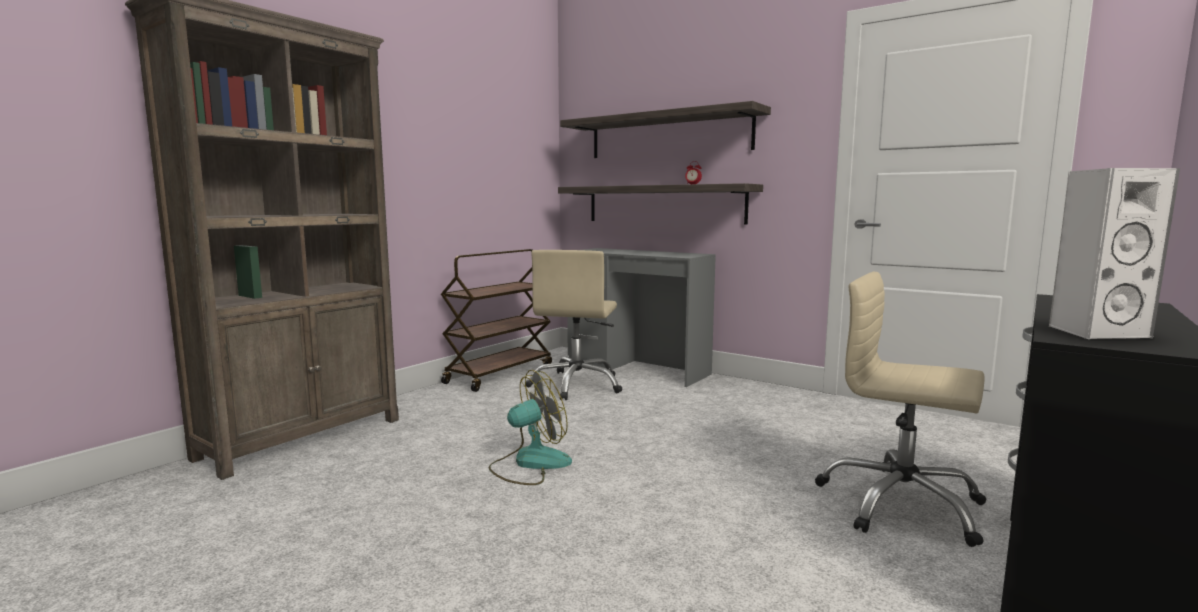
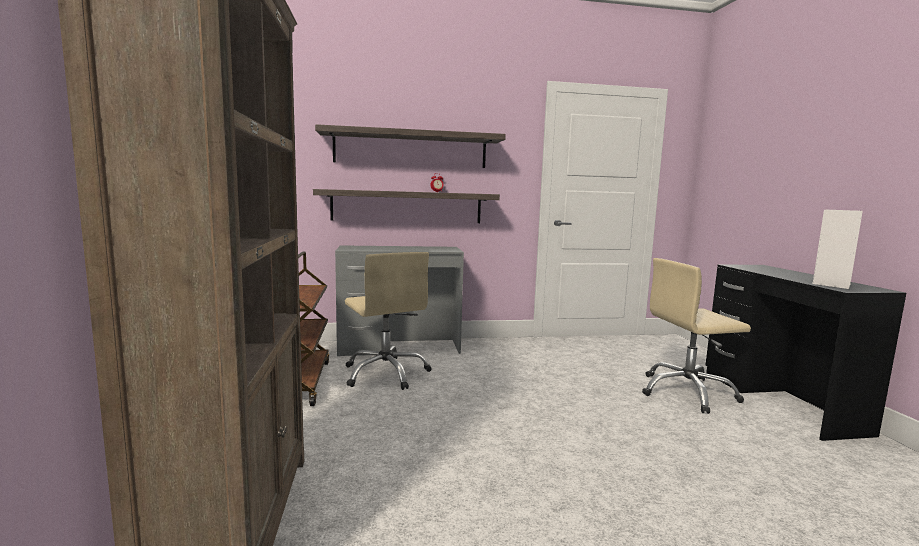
camera: 45 degrees left, 0 degrees up
fan [488,370,572,485] -> none

